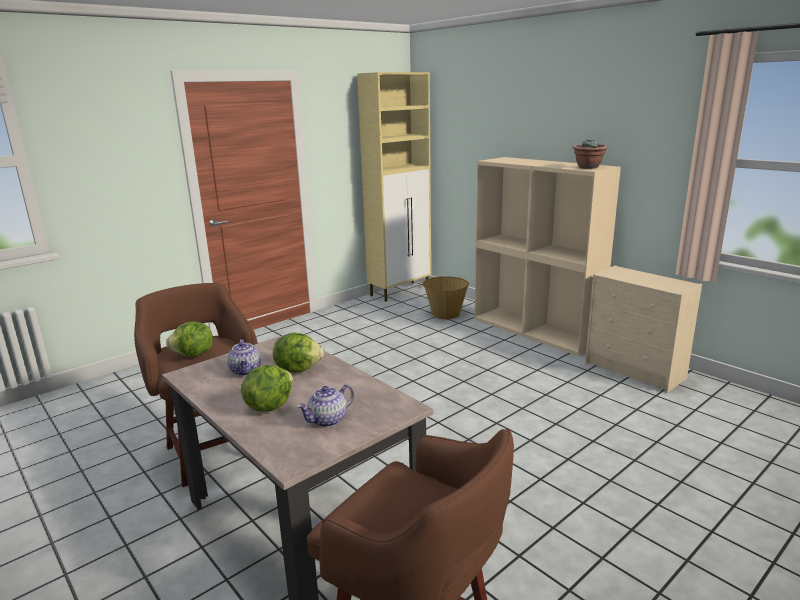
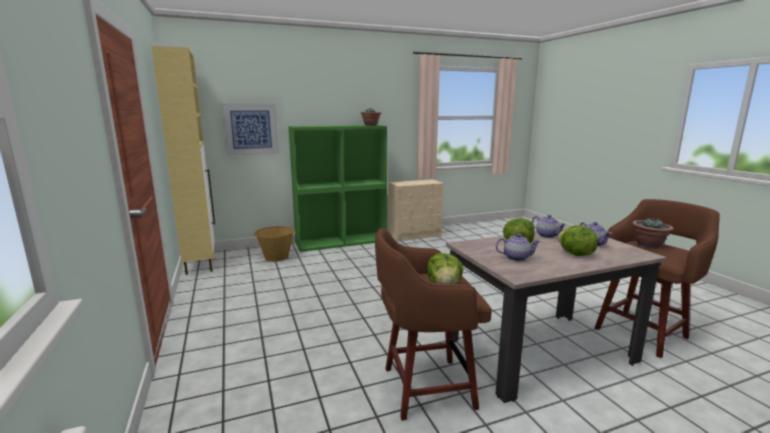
camera: 70 degrees left, 5 degrees down
beige bookcase [474,157,621,356] -> green bookcase [289,125,387,252]
none -> picture [222,103,279,156]
none -> teapot [532,215,566,238]
none -> potted plant [632,218,674,248]

